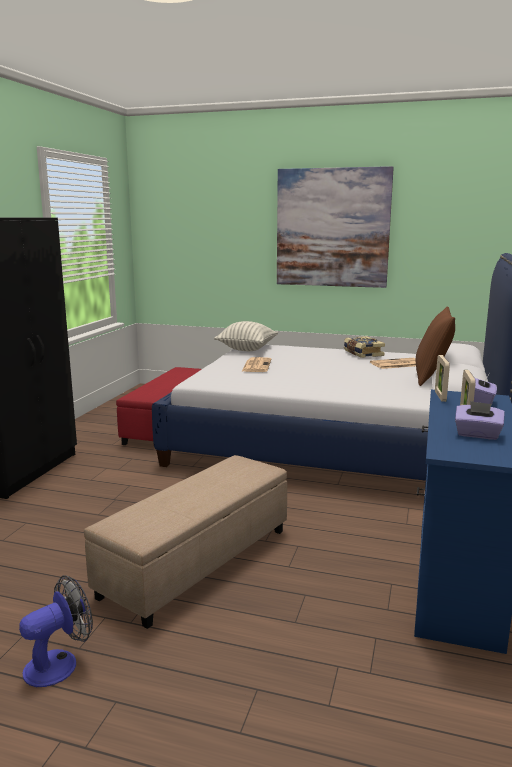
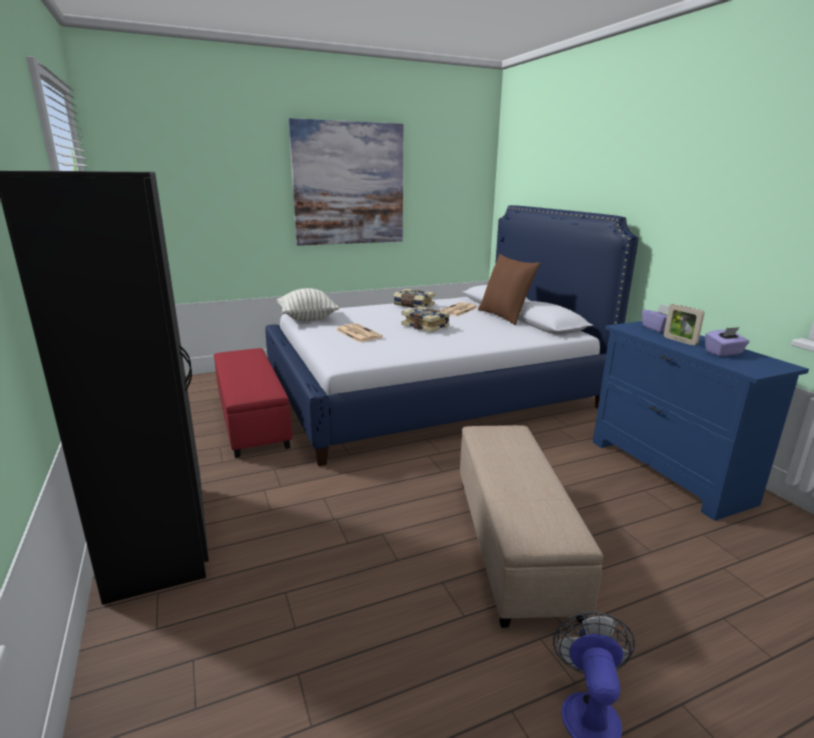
camera: 40 degrees left, 5 degrees up
picture frame [435,355,450,402] -> none
none -> book [401,307,450,332]

